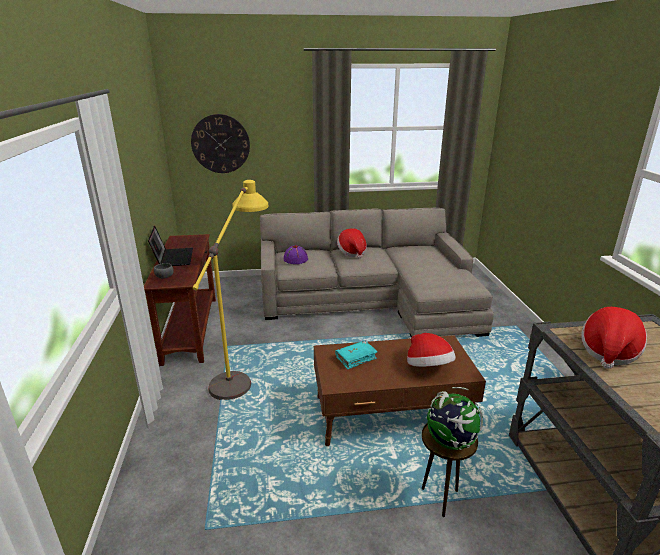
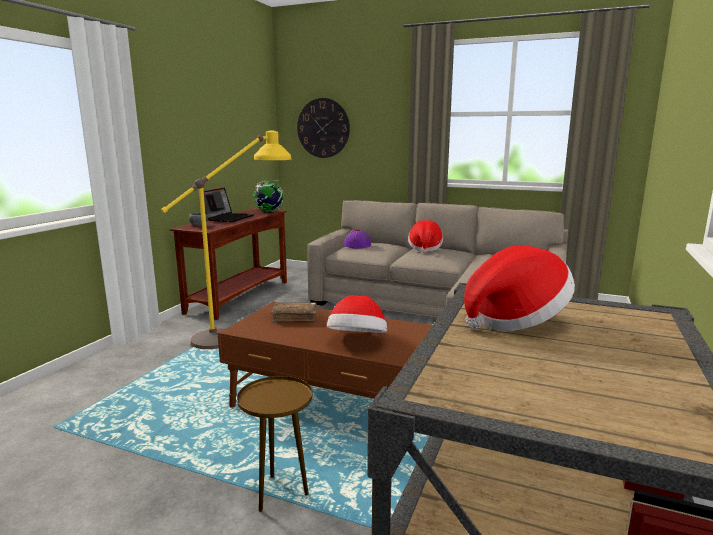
camera: 30 degrees right, 10 degrees down
turquoise book [335,340,378,369] -> brown book [271,302,317,323]
globe [426,387,483,450] -> globe moved to [254,180,283,212]

